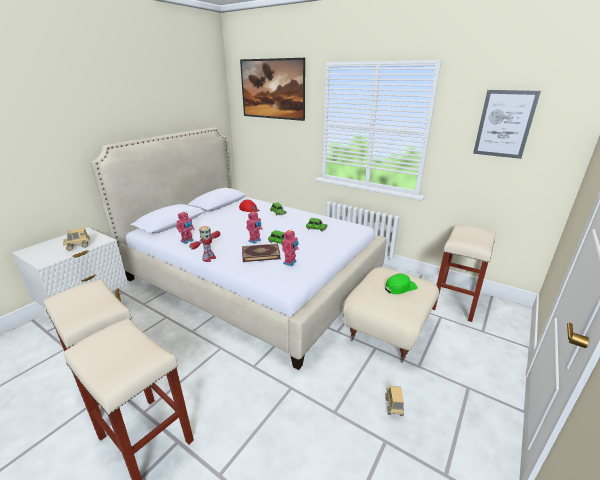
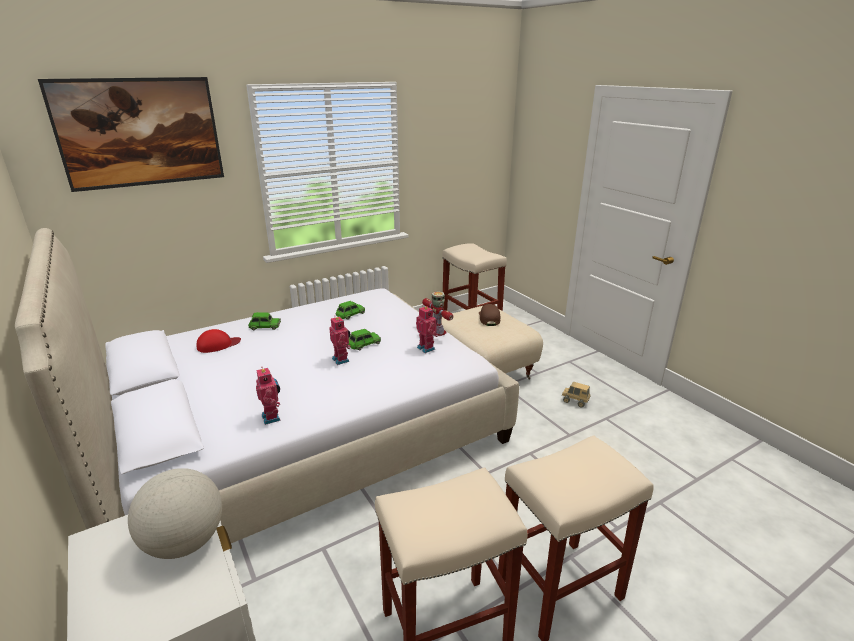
camera: 65 degrees left, 0 degrees up
toy truck [63,228,90,251] -> globe [128,468,222,559]
toy robot [189,226,220,262] -> toy robot moved to [422,291,453,336]
book [242,244,281,262] -> none
green cap [385,274,418,294] -> brown cap [479,304,500,326]
picture [473,90,541,159] -> none

